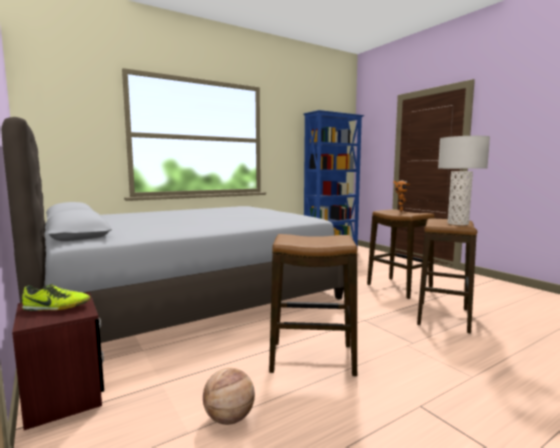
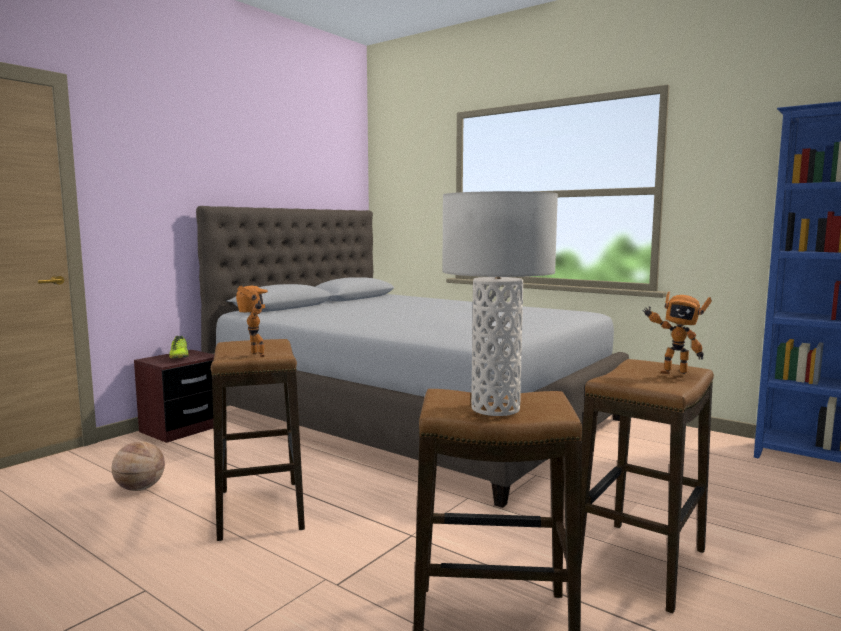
camera: 70 degrees right, 0 degrees up
none -> toy robot [236,286,268,357]

